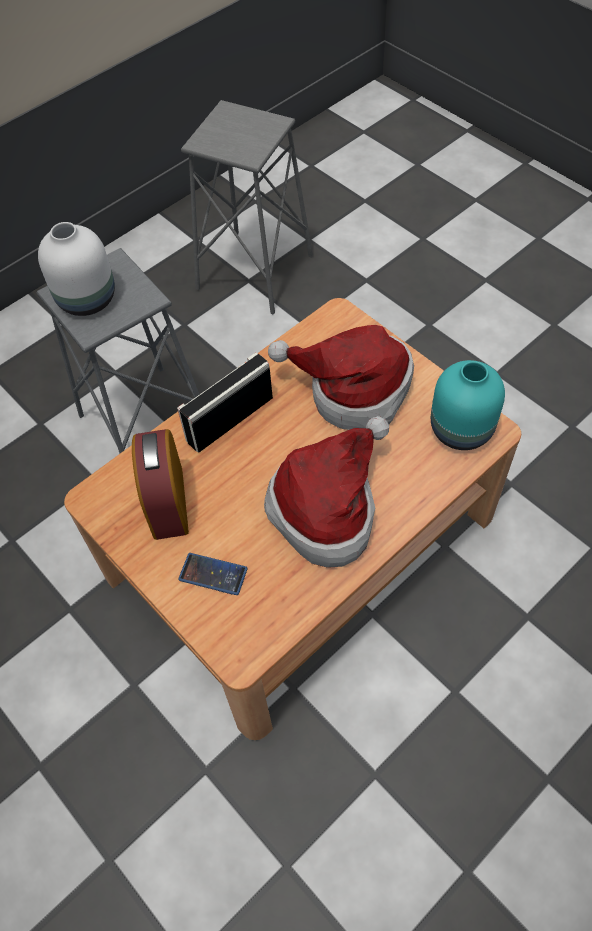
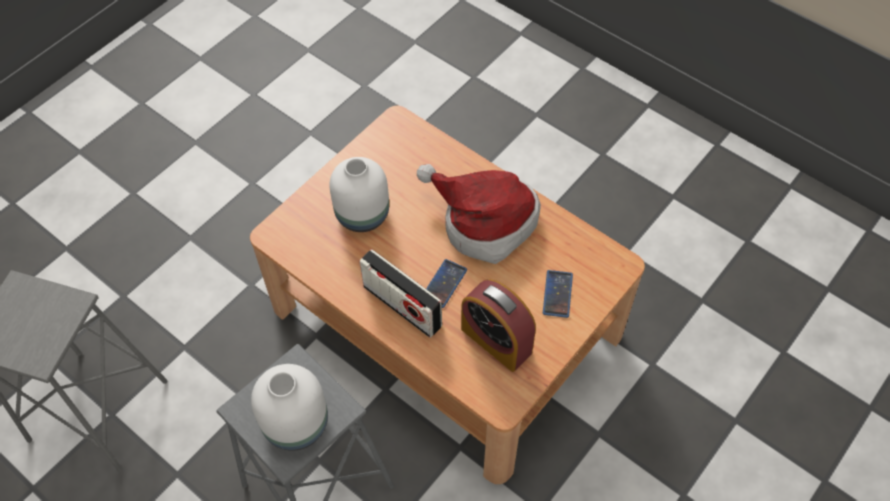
camera: 100 degrees left, 0 degrees up
alarm clock [132,429,189,540] -> alarm clock turned 60 degrees clockwise [461,279,536,372]
hat [268,325,414,430] -> white vase [329,157,389,232]
turquoise vase [431,360,505,450] -> none
none -> phone [426,259,467,308]

